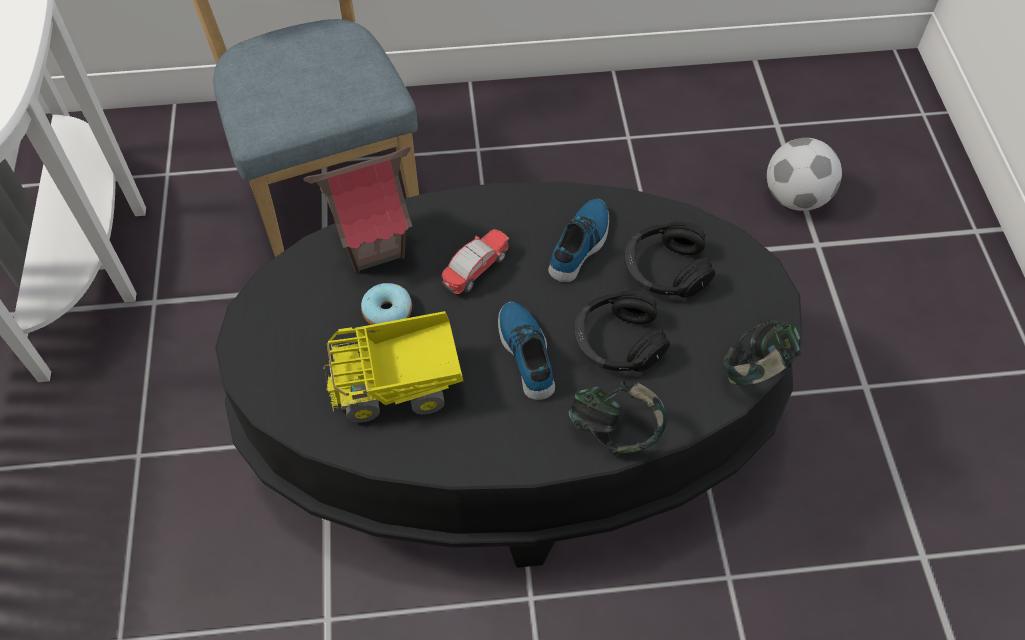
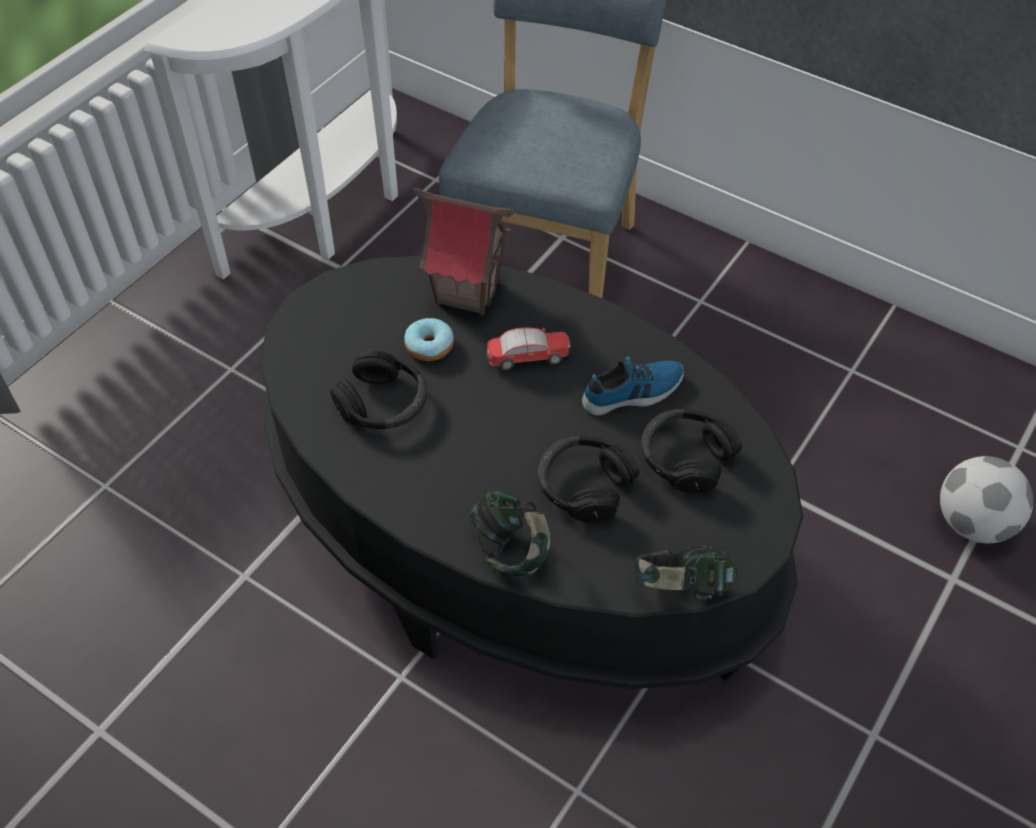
camera: 40 degrees right, 5 degrees down
toy truck [323,311,463,423] -> black headphones [330,350,427,429]
shoe [498,302,555,400] -> none

